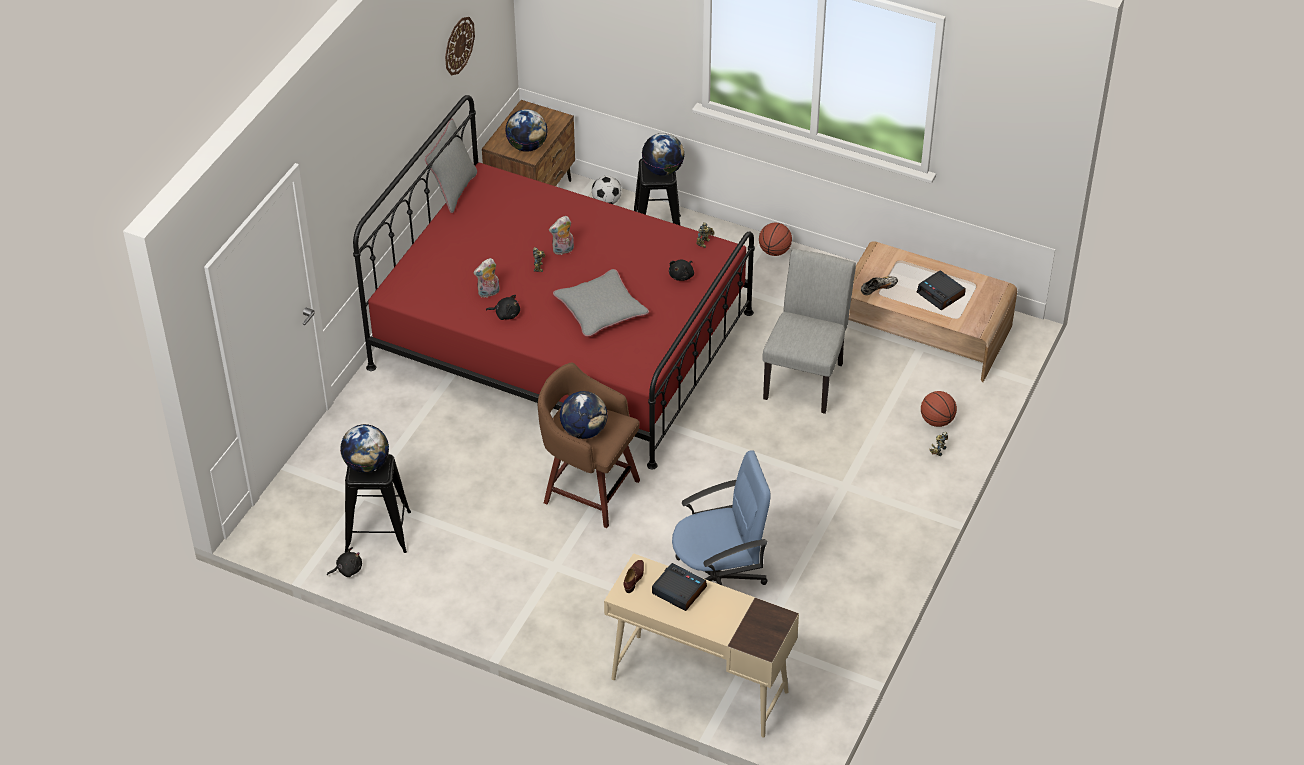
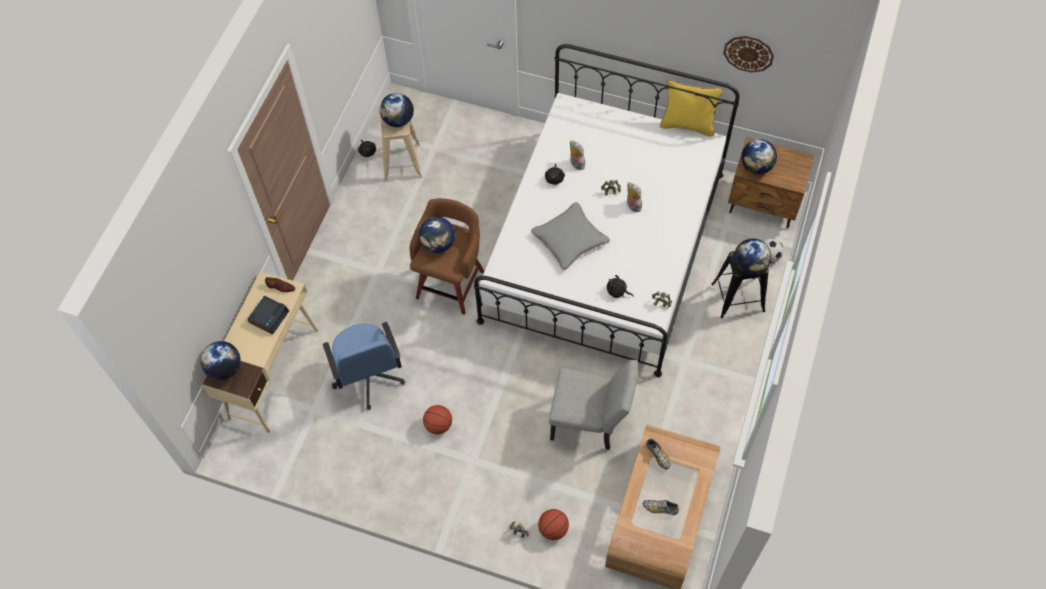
camera: 85 degrees right, 15 degrees up
black stool [345,454,411,553] -> beige stool [380,115,422,181]
red bed [353,95,755,469] -> white bed [474,44,740,377]
grey pillow [425,118,477,213] -> yellow pillow [660,80,723,137]
basketball [759,223,792,256] -> basketball moved to [423,405,452,434]
alarm clock [917,270,966,311] -> shoe [643,500,679,515]
none -> globe [200,341,241,380]

